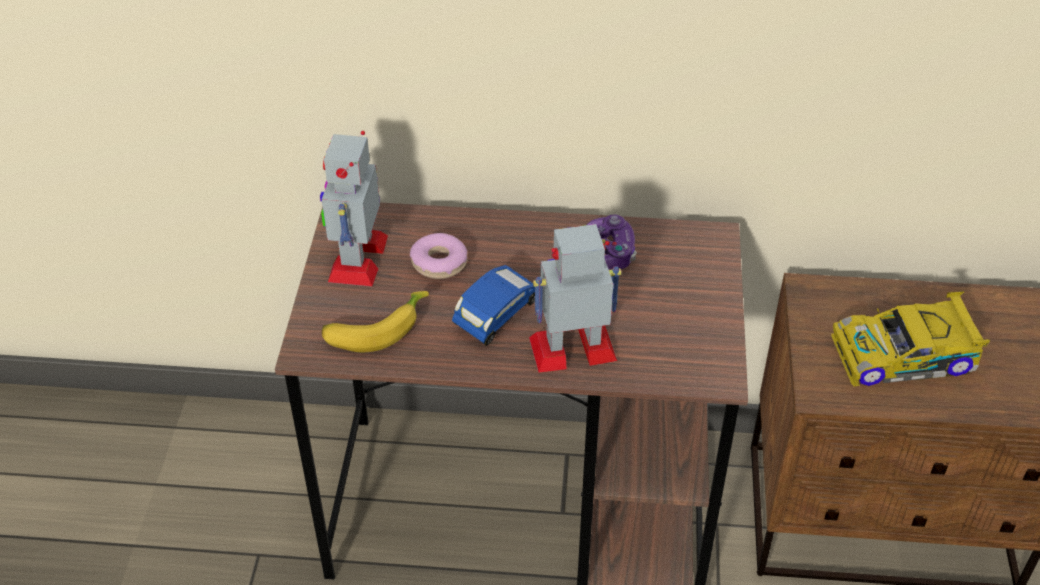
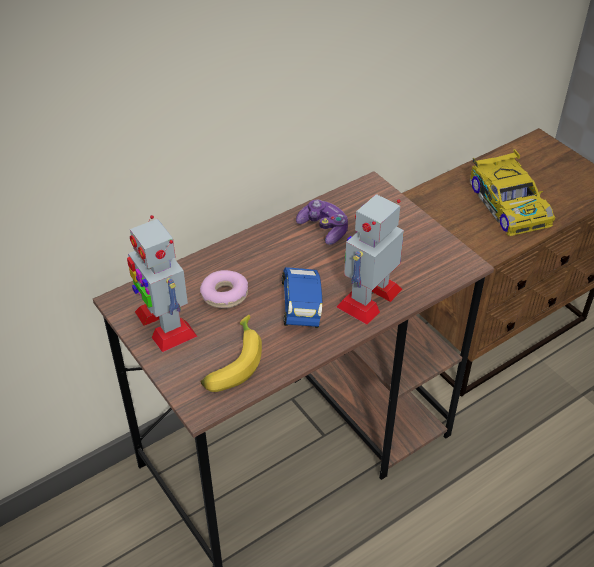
camera: 40 degrees left, 0 degrees up
toy car [831,291,990,387] -> toy car turned 60 degrees counterclockwise [470,149,555,236]

